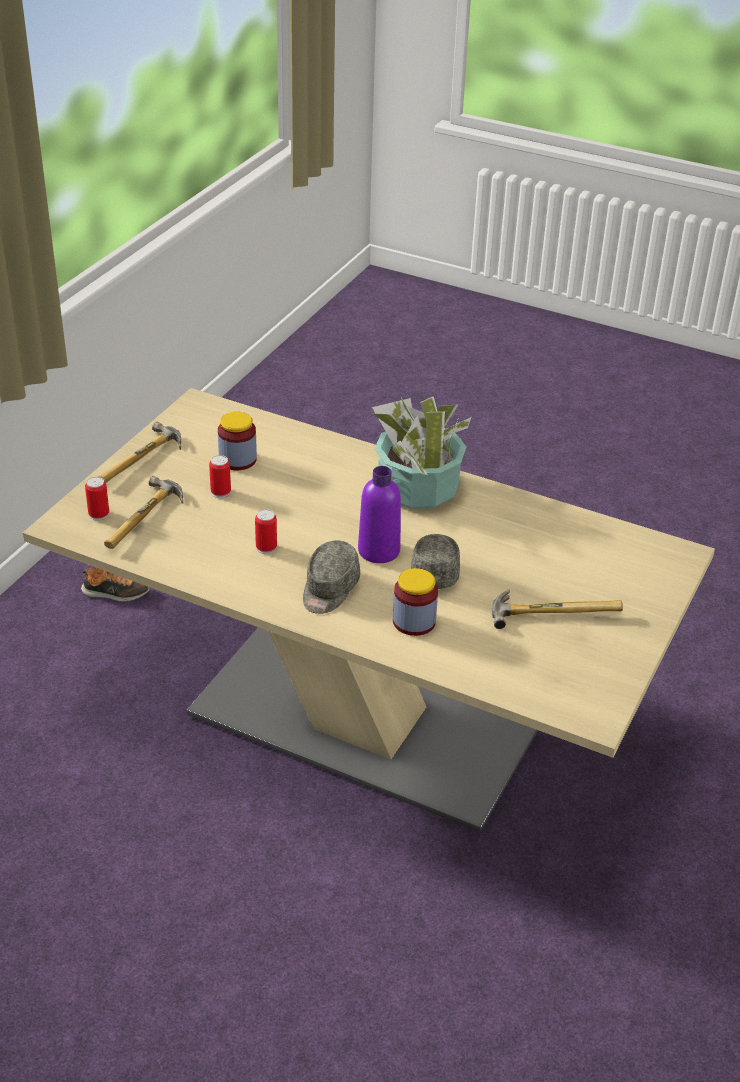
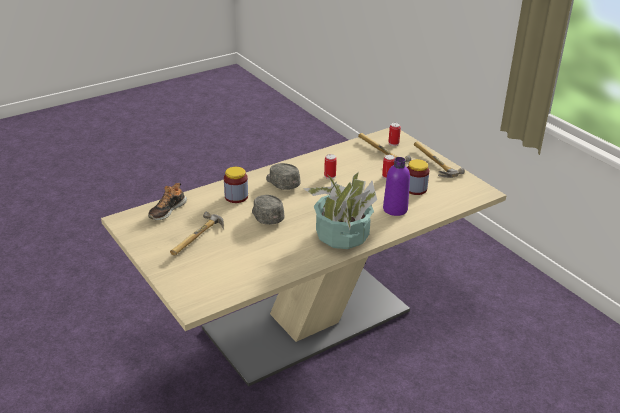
camera: 120 degrees right, 5 degrees down
shoe [81,568,151,602] -> shoe moved to [148,183,187,220]
purple bottle [358,466,401,563] -> purple bottle moved to [383,157,410,216]
grey cap [411,534,460,589] -> grey cap turned 150 degrees counterclockwise [252,195,284,225]

